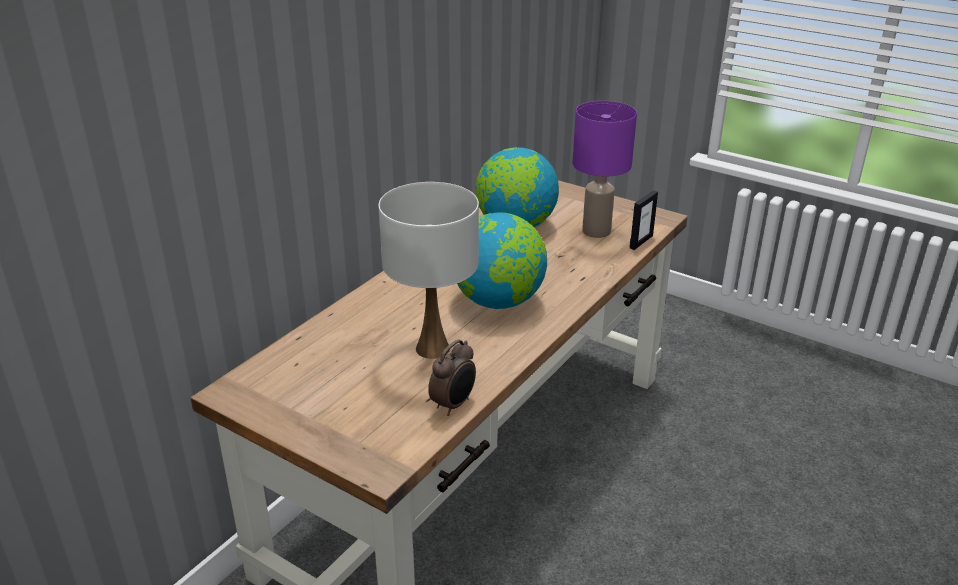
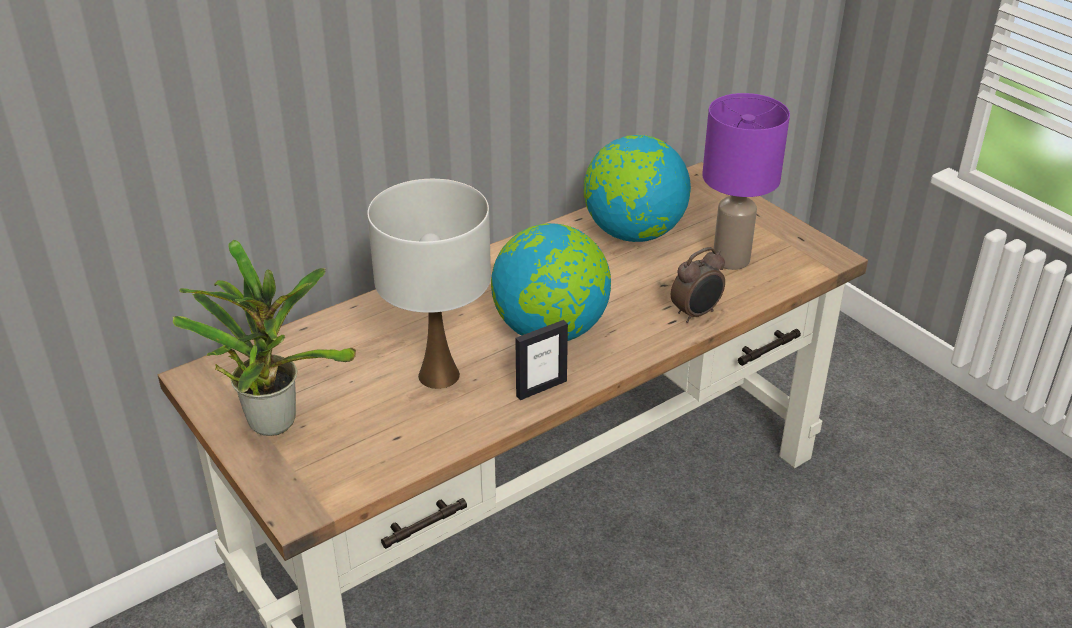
camera: 20 degrees right, 5 degrees up
alarm clock [428,339,476,416] -> alarm clock moved to [671,247,725,323]
picture frame [629,190,658,250] -> picture frame moved to [515,320,568,400]
none -> potted plant [173,240,356,436]

